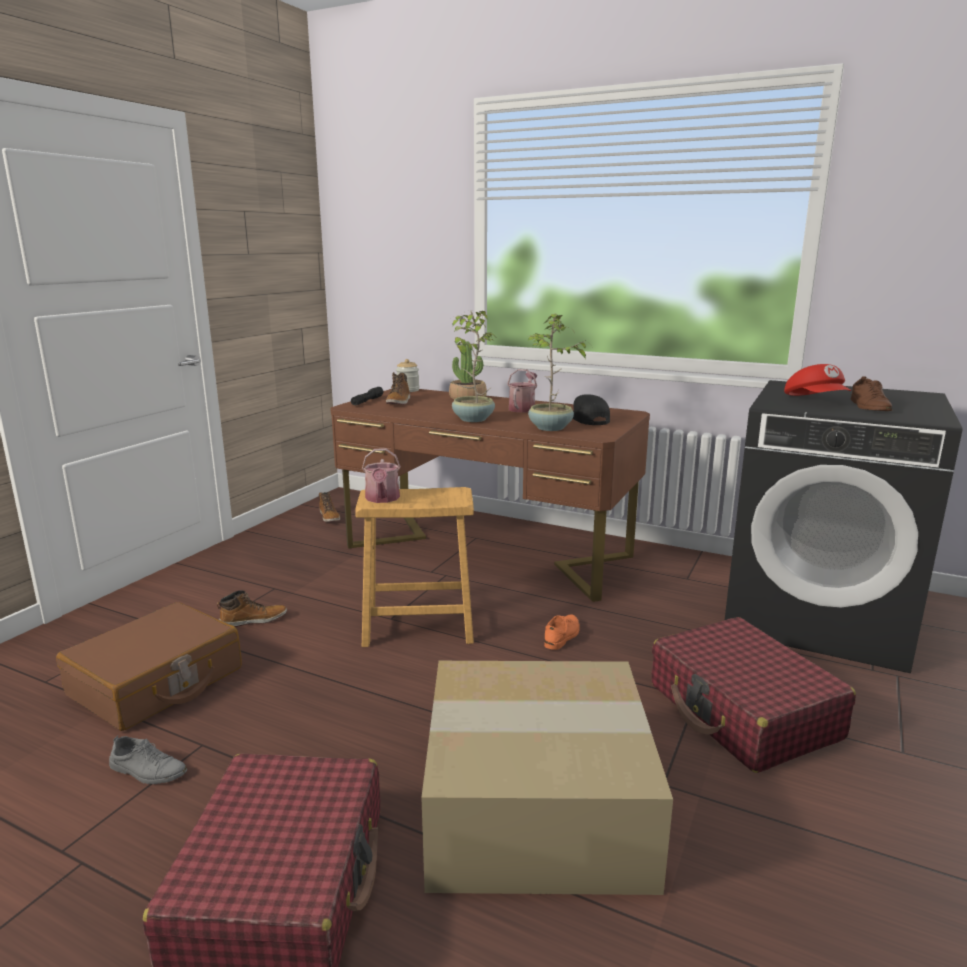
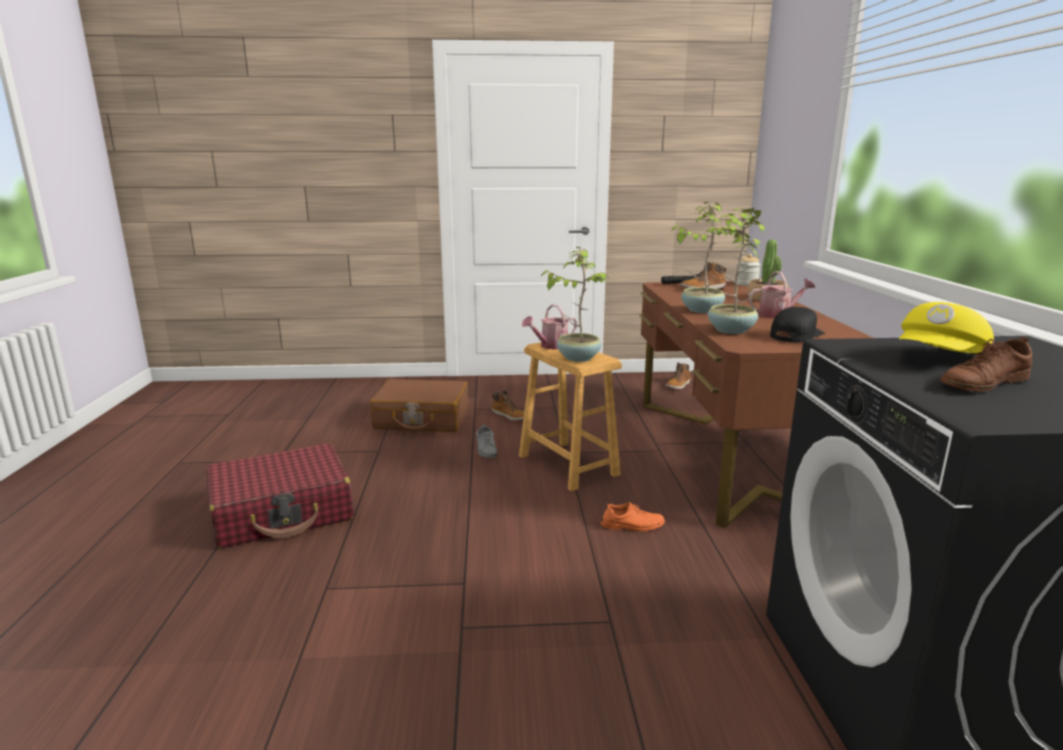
camera: 60 degrees right, 0 degrees up
grey shoe [109,736,187,784] -> grey shoe moved to [476,425,498,458]
cardboard box [421,661,673,895] -> none
red suitcase [651,617,856,773] -> none
red cap [784,364,851,396] -> yellow cap [899,302,994,353]
none -> potted plant [541,247,610,362]

